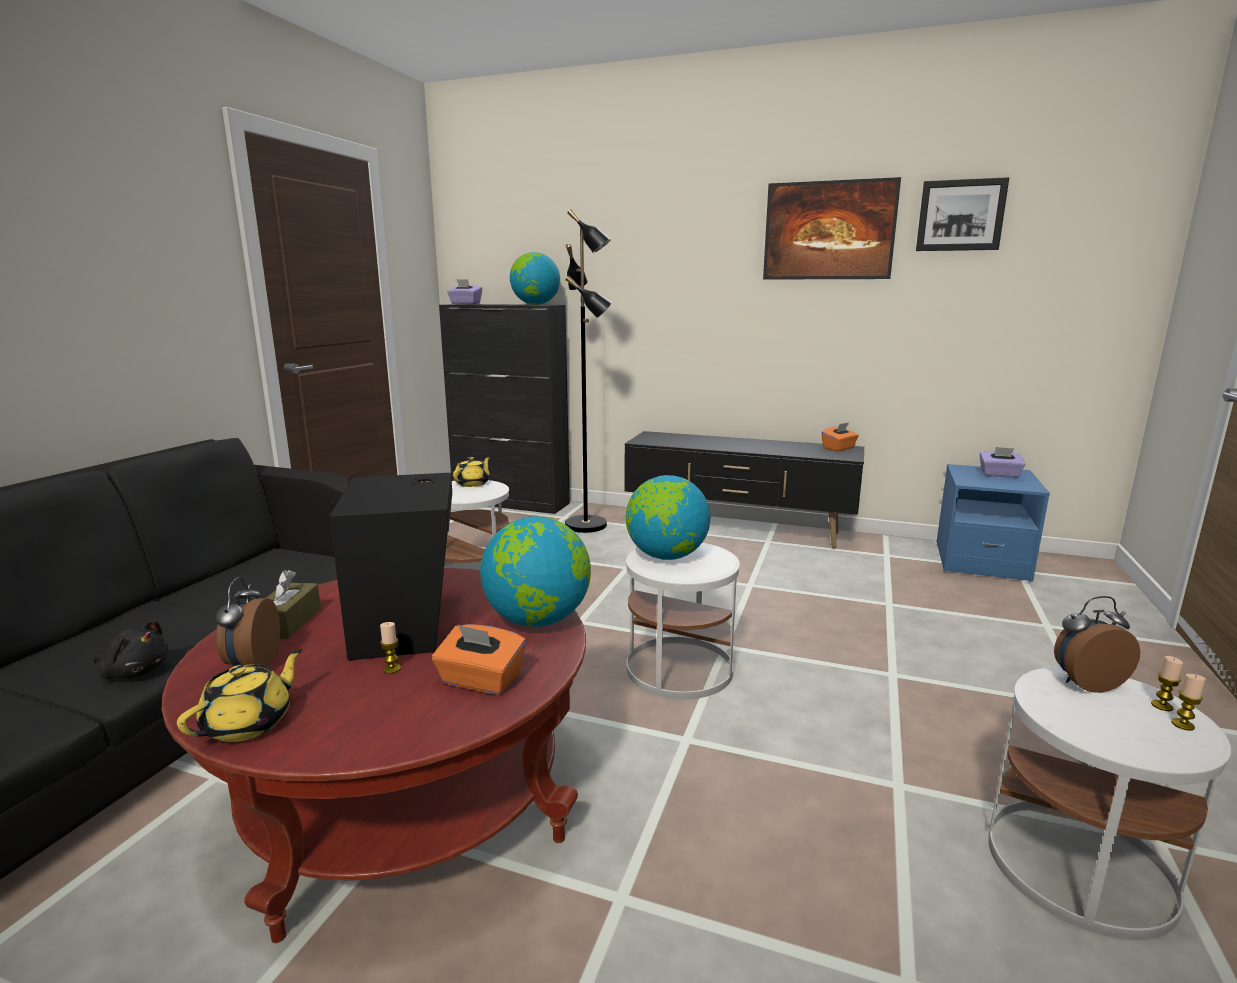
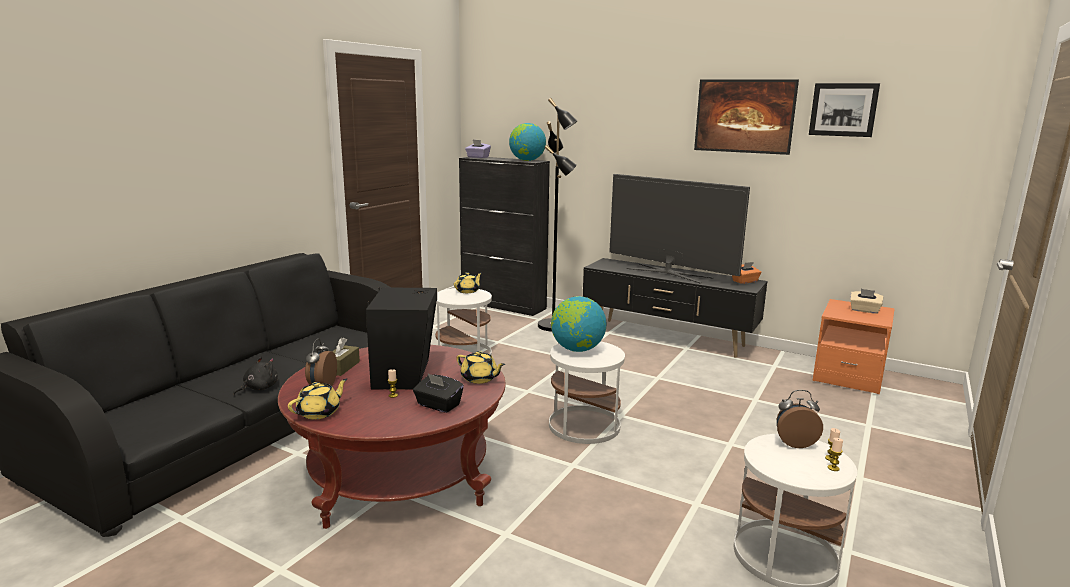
camera: 10 degrees right, 0 degrees up
black plush toy [93,620,168,679] -> black plush toy turned 75 degrees counterclockwise [233,357,278,395]
orange tissue box [432,624,526,695] -> black tissue box [413,373,464,413]
globe [480,516,591,627] -> yellow teapot [457,351,505,384]
blue nightstand [937,464,1050,582] -> orange nightstand [812,299,895,394]
purple tissue box [980,447,1025,478] -> beige tissue box [850,289,883,314]
none -> television [609,174,750,284]

